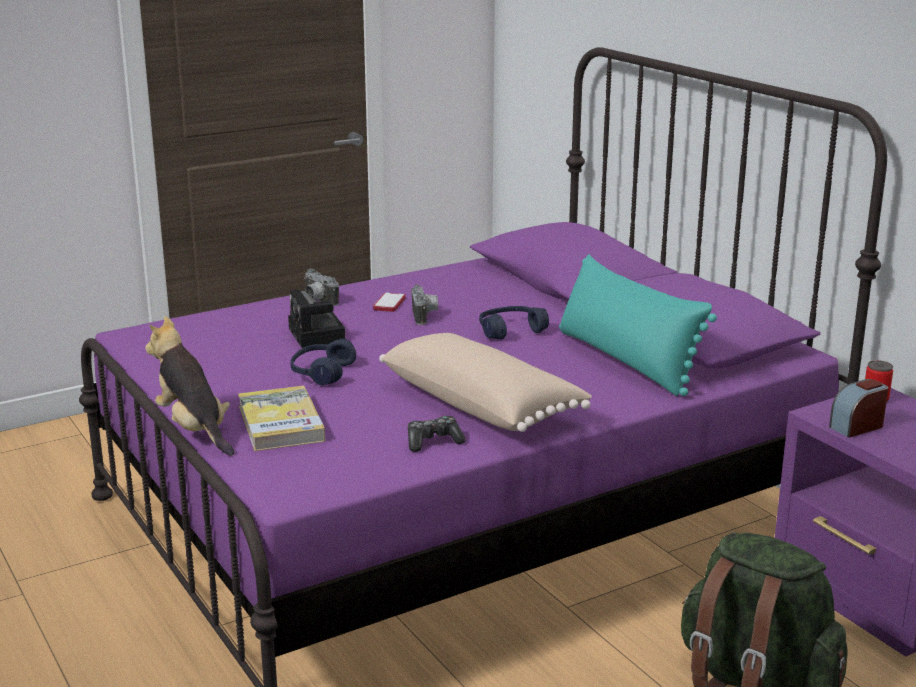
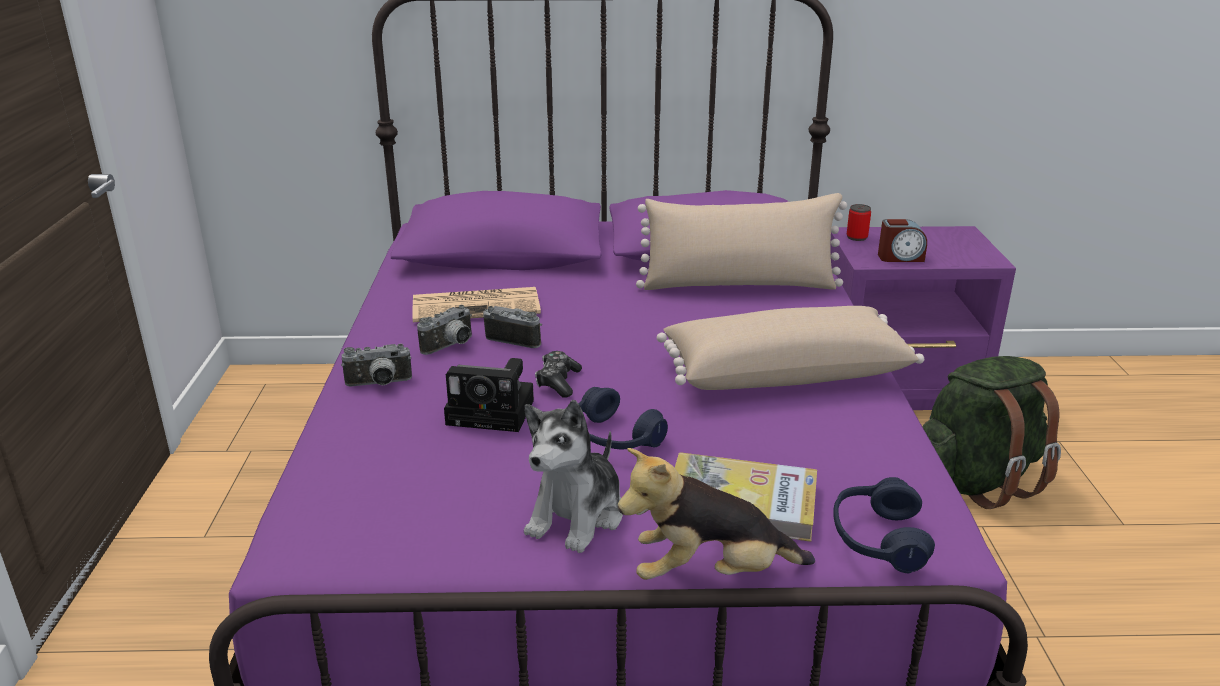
camera: 60 degrees left, 5 degrees up
phone [373,293,406,312] -> camera [417,305,472,355]
game controller [408,416,466,452] -> game controller moved to [535,351,582,398]
blue headphones [479,306,549,340] -> blue headphones moved to [833,477,935,573]
turquoise pillow [559,254,717,396] -> beige pillow [636,193,847,290]
alarm clock [829,379,888,438] -> alarm clock turned 90 degrees counterclockwise [878,219,927,262]
none -> newspaper [412,287,541,322]
none -> plush toy [524,400,623,553]

